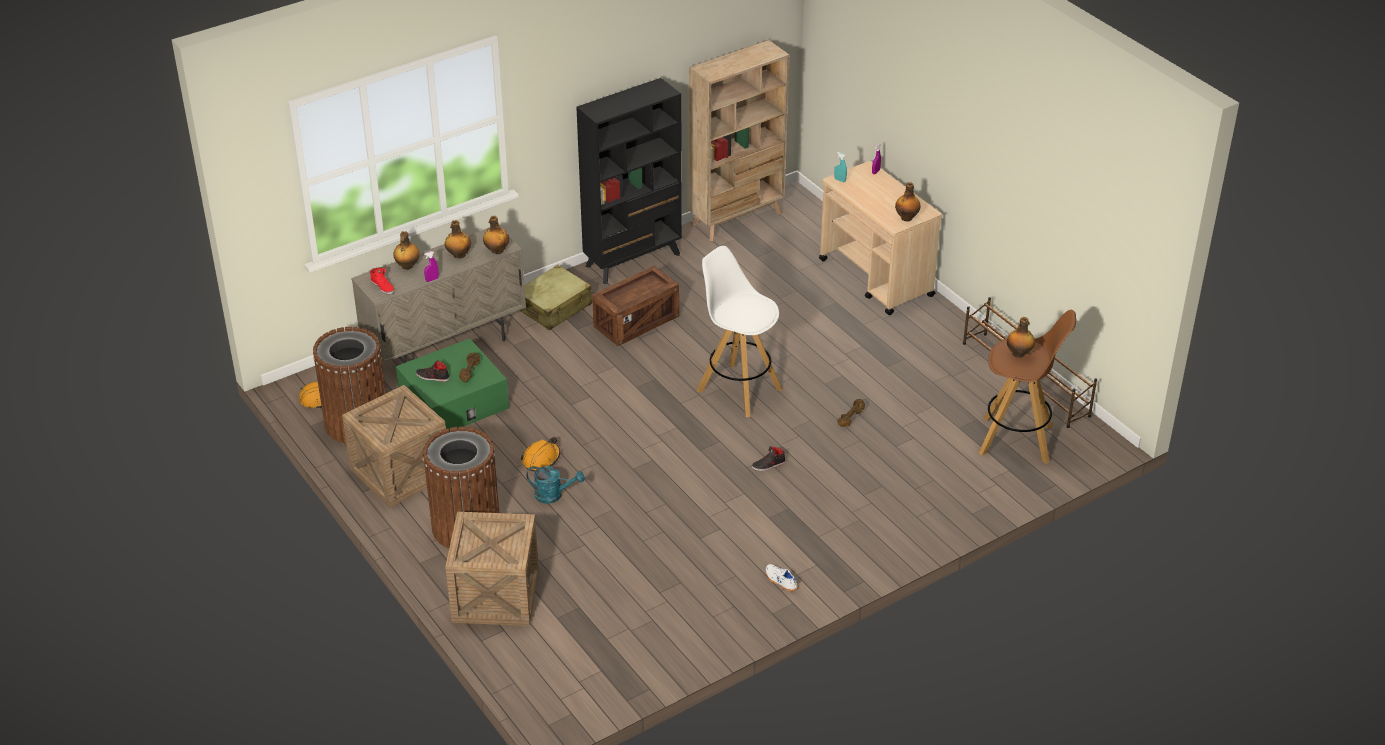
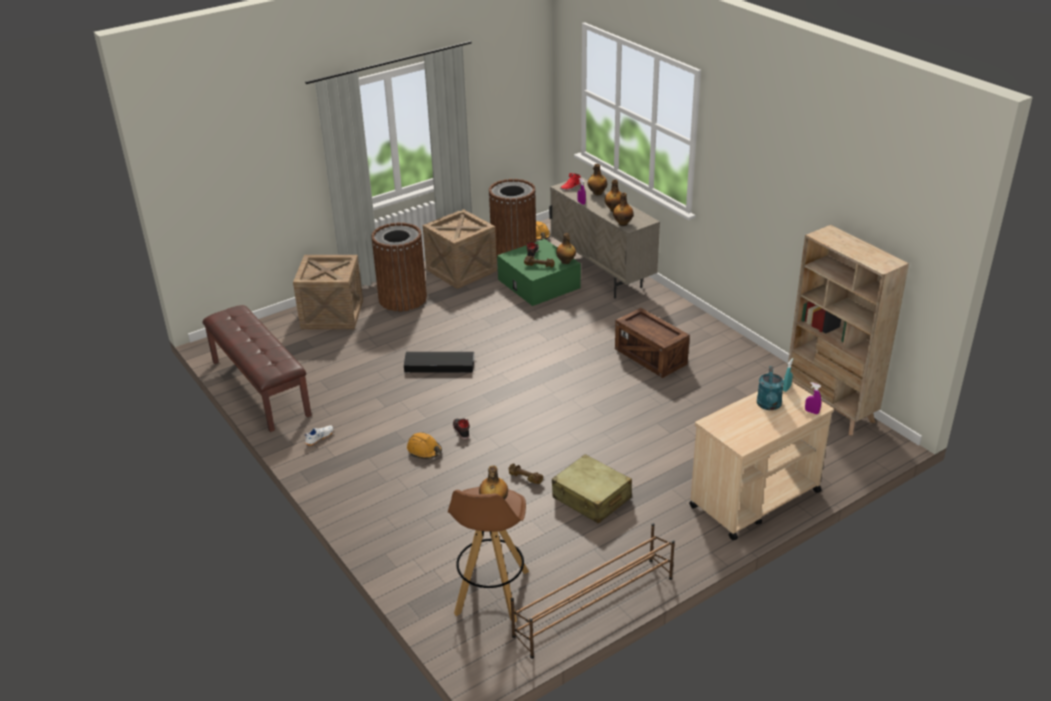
camera: 90 degrees right, 5 degrees down
beige suitcase [519,265,592,330] -> beige suitcase moved to [552,454,632,524]
orange hard hat [521,437,560,471] -> orange hard hat moved to [407,433,442,459]
turquoise watering can [526,466,584,504] -> turquoise watering can moved to [757,366,784,410]
black bookcase [576,78,682,284] -> none
white stool [697,246,782,417] -> none
bottle [895,182,921,221] -> bottle moved to [556,233,576,264]
none -> brown bench [202,305,312,432]
none -> black storage box [404,352,475,373]

